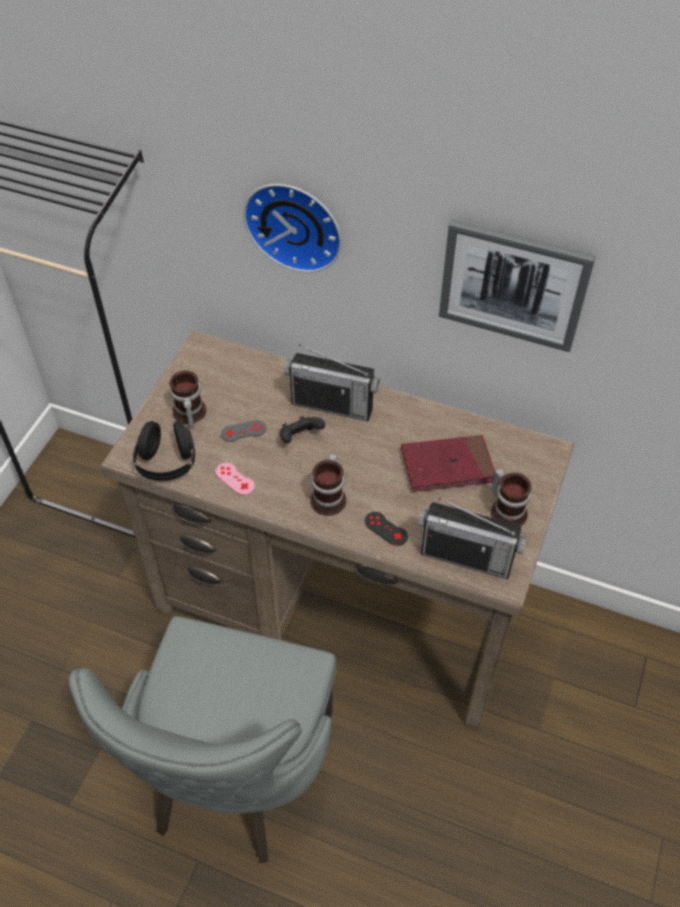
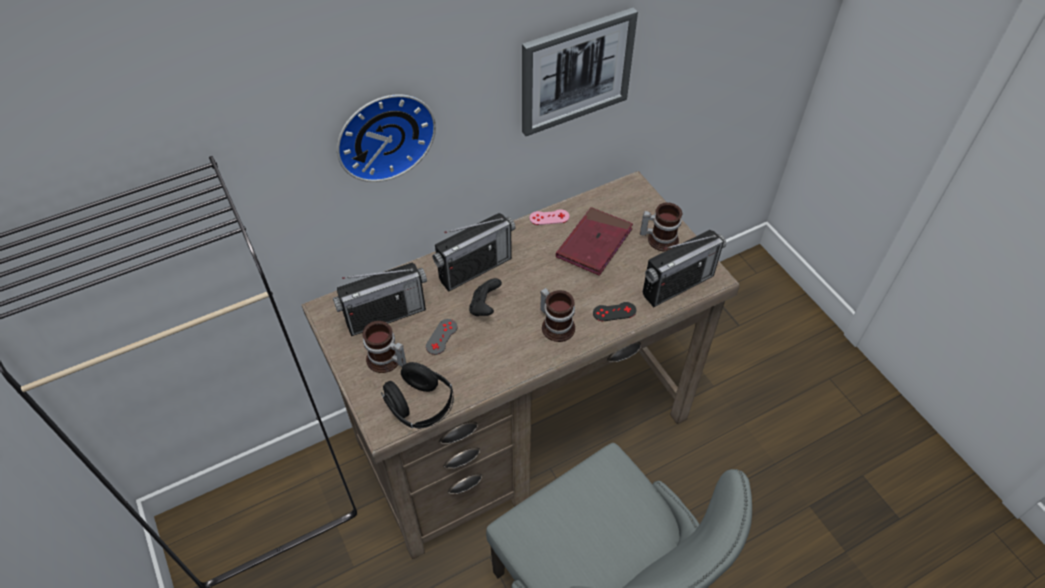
camera: 50 degrees left, 0 degrees up
pink game controller [216,463,255,495] -> pink game controller moved to [530,209,570,225]
none -> radio [333,263,427,336]

